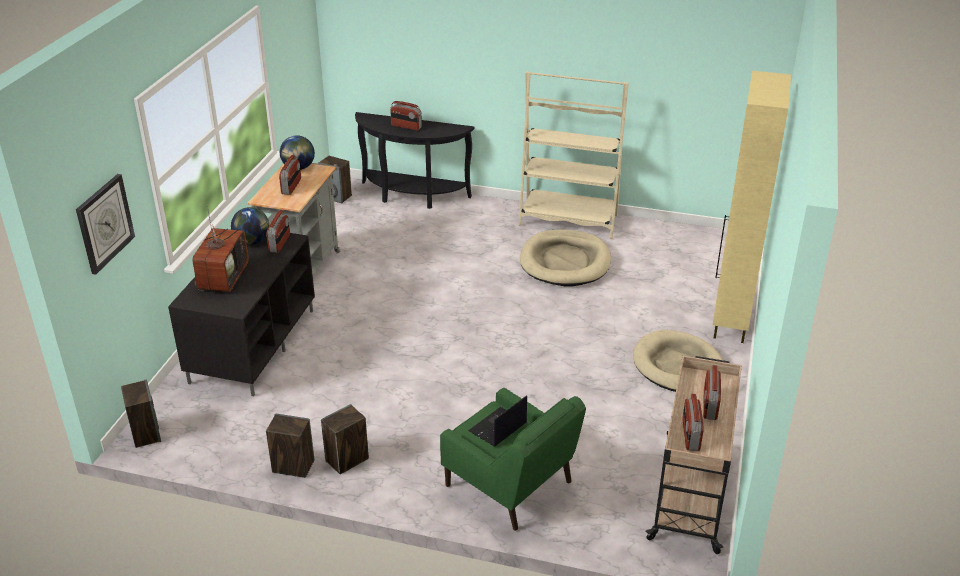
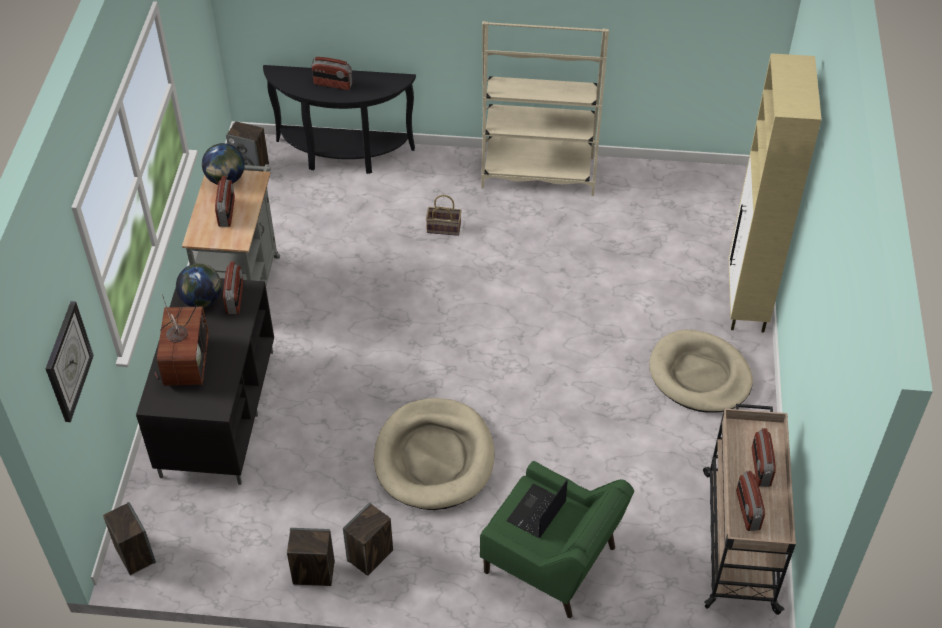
camera: 10 degrees left, 15 degrees up
beige dog bed [520,229,611,287] -> beige dog bed moved to [374,398,495,510]
none -> basket [426,195,462,236]

